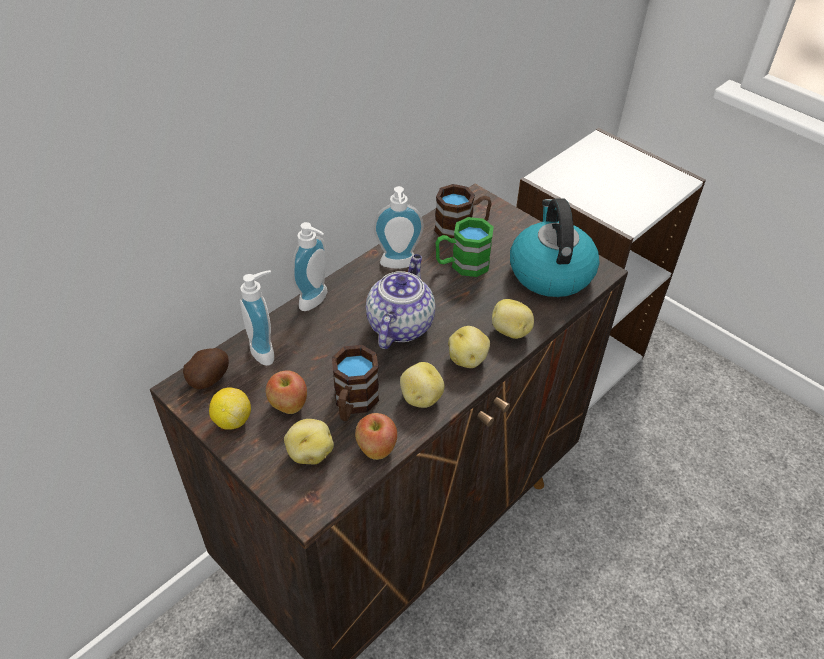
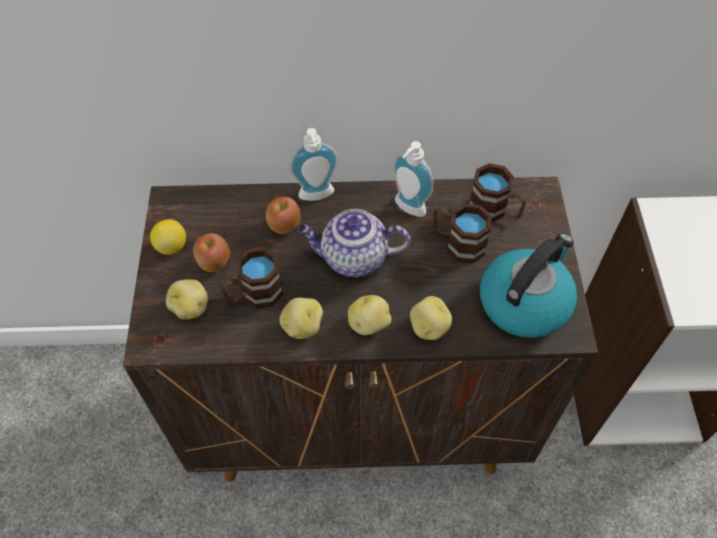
camera: 45 degrees right, 10 degrees up
potato [183,348,229,389] -> none
soap dispenser [240,270,274,366] -> none
apple [355,413,397,460] -> apple moved to [266,197,300,234]
teapot [366,254,435,349] -> teapot turned 150 degrees counterclockwise [298,209,410,277]
green mug [436,217,494,277] -> brown mug [433,204,492,264]

